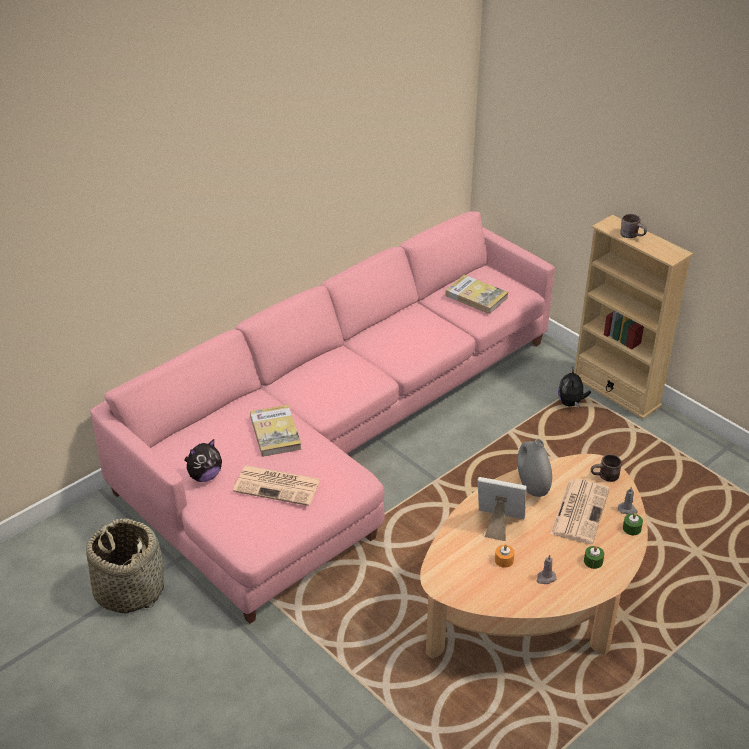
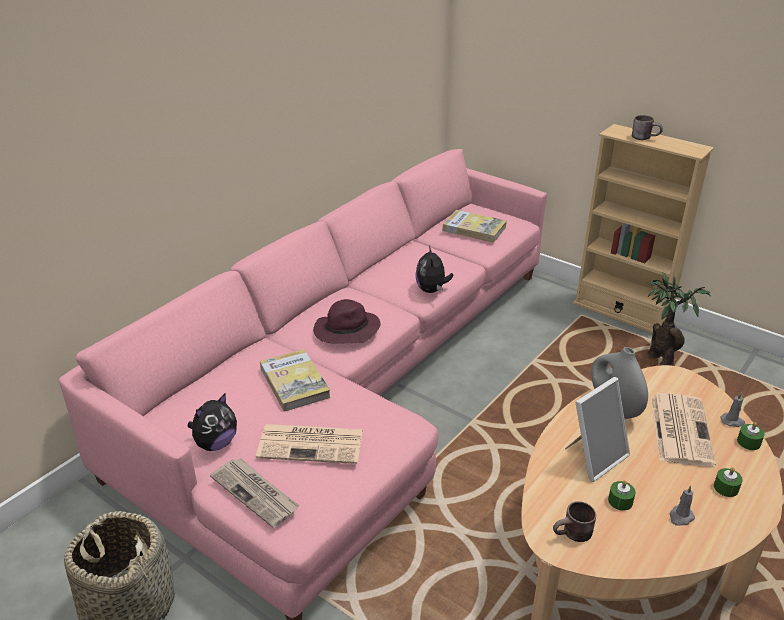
camera: 10 degrees left, 5 degrees down
picture frame [478,477,526,541] -> picture frame turned 135 degrees clockwise [565,377,630,482]
orange candle [495,544,515,568] -> green candle [608,480,636,511]
plush toy [558,366,591,407] -> plush toy moved to [415,245,453,293]
brown mug [591,454,622,482] -> brown mug moved to [553,501,596,542]
none -> newspaper [210,458,299,528]
none -> purple hat [313,299,381,343]
none -> potted plant [646,272,711,366]

